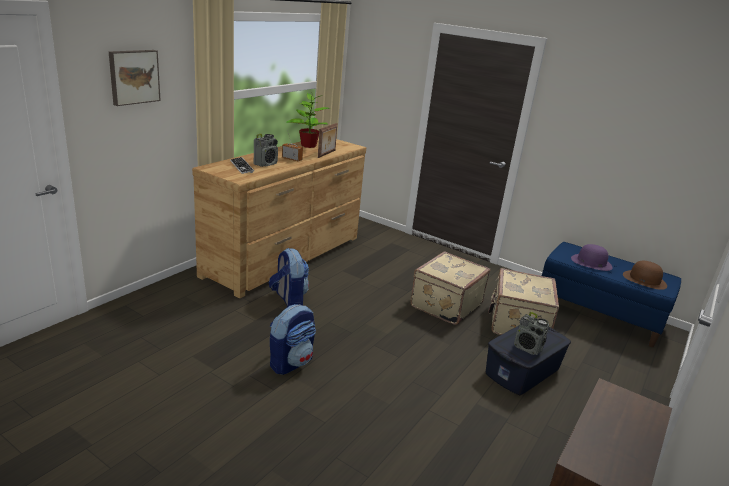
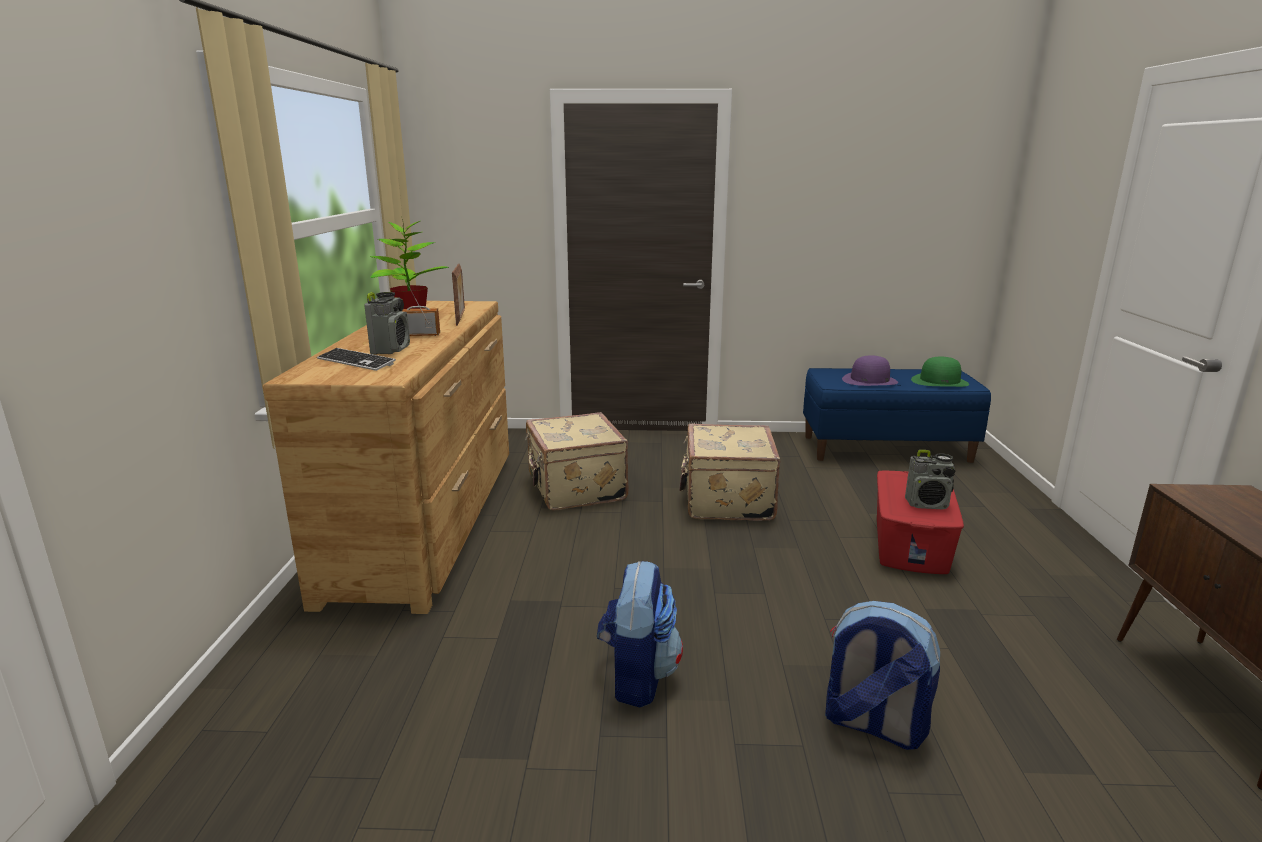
camera: 30 degrees left, 5 degrees down
picture [109,50,161,106] -> none
backpack [269,248,309,307] -> backpack moved to [825,601,940,750]
blue storage box [486,326,571,395] -> red storage box [877,471,964,574]
beige suitcase [488,268,559,335] -> beige suitcase moved to [525,412,629,510]
brown hat [623,261,667,290] -> green hat [911,357,969,387]

